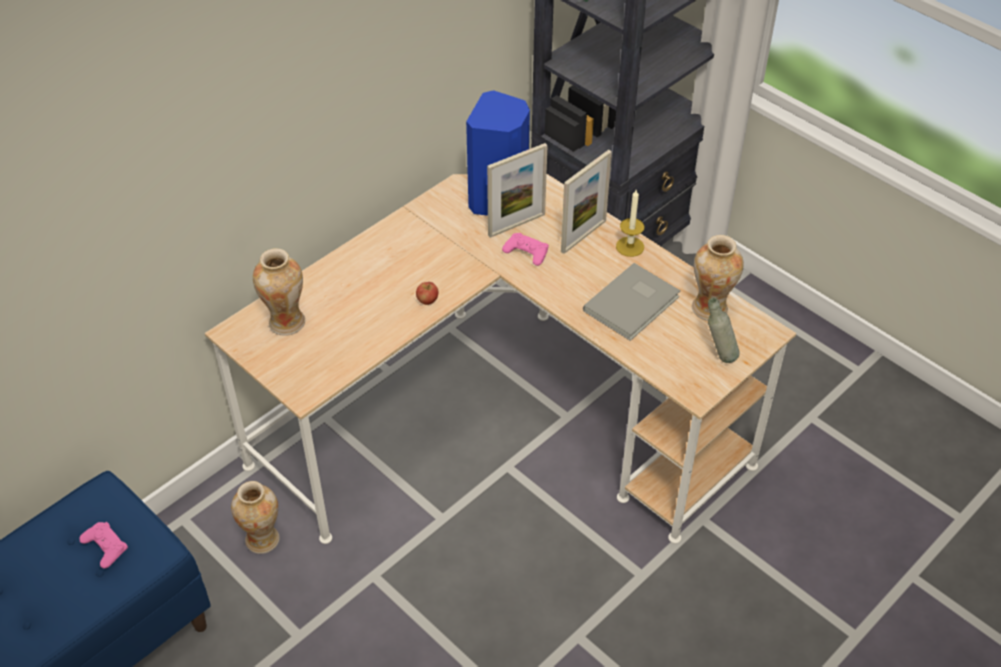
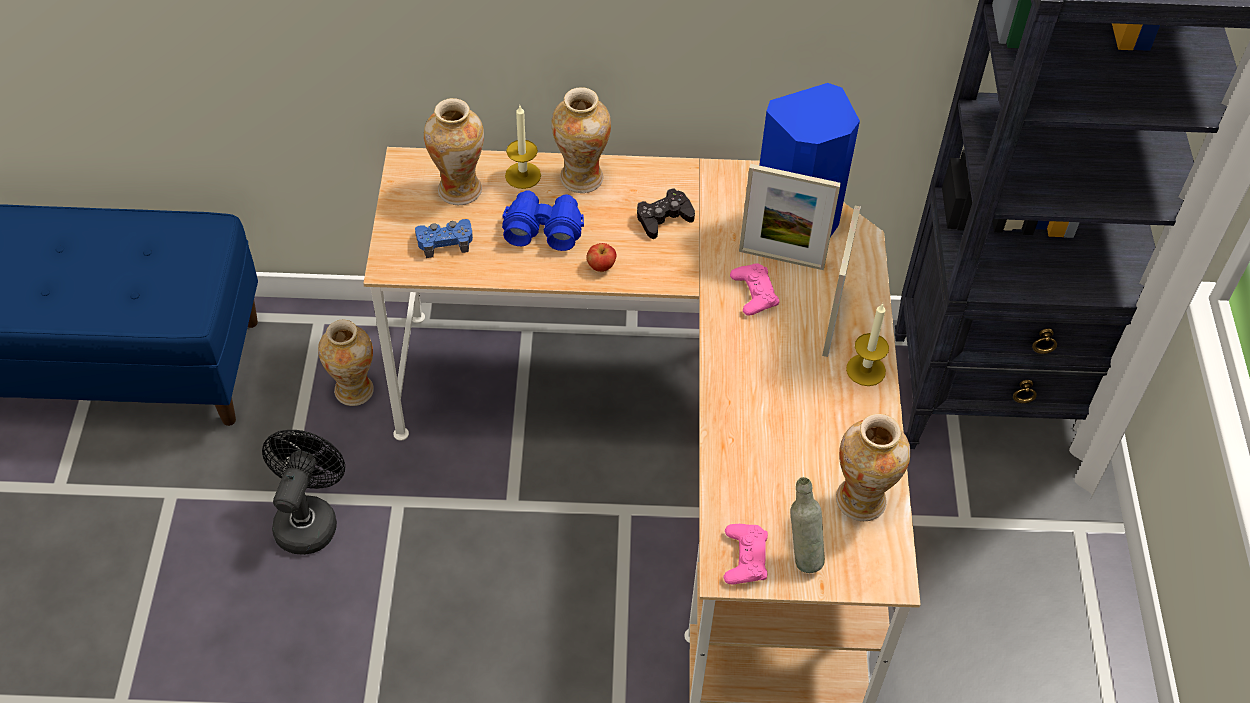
camera: 45 degrees right, 5 degrees up
pink game controller [79,522,128,568] -> pink game controller moved to [723,524,768,584]
picture frame [561,150,612,254] -> picture frame turned 75 degrees counterclockwise [822,206,861,357]
grey book [583,263,681,341] -> none
none -> black fan [262,430,345,555]
none -> blue game controller [415,219,473,258]
none -> blue binoculars [502,191,584,251]
none -> candle [505,106,541,189]
none -> vase [551,87,611,193]
none -> black game controller [637,188,695,239]

